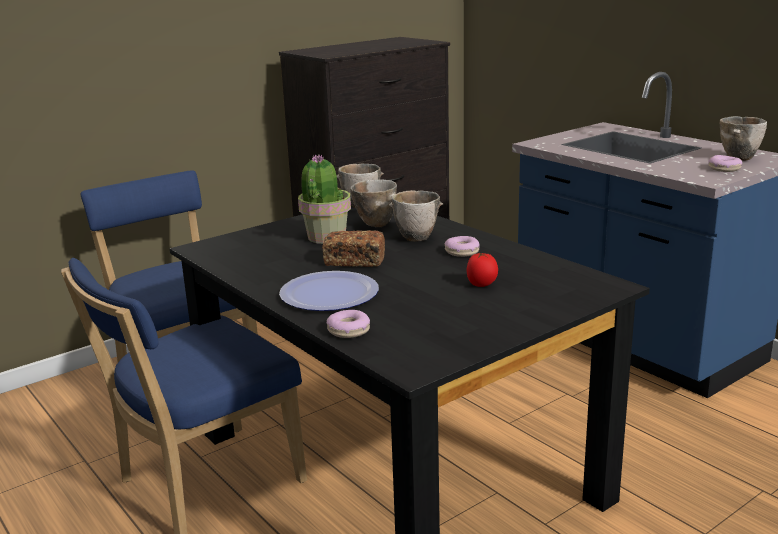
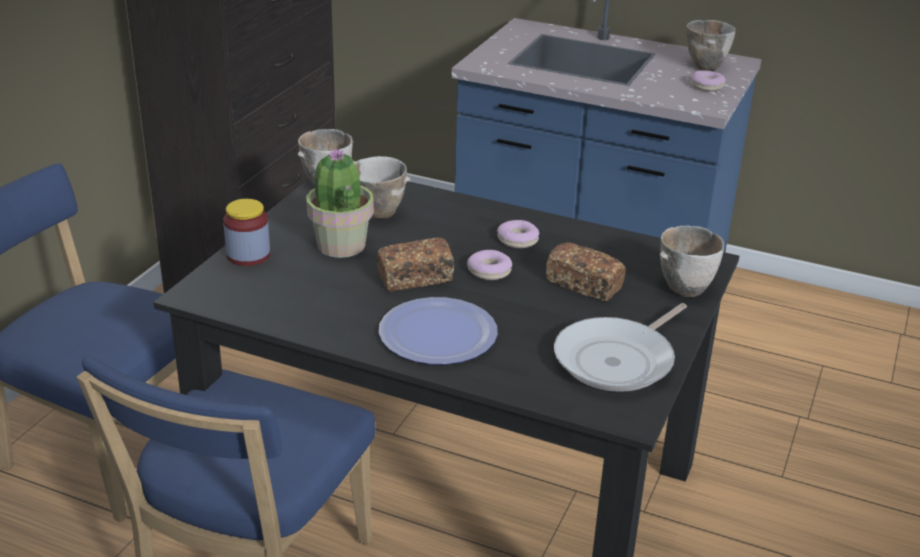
camera: 30 degrees left, 10 degrees up
donut [327,310,370,338] -> donut moved to [467,250,512,280]
bowl [389,190,443,242] -> bowl moved to [660,226,724,297]
tomato [467,252,498,287] -> bread [546,243,626,301]
none -> jar [223,199,270,266]
none -> frying pan [554,303,687,392]

